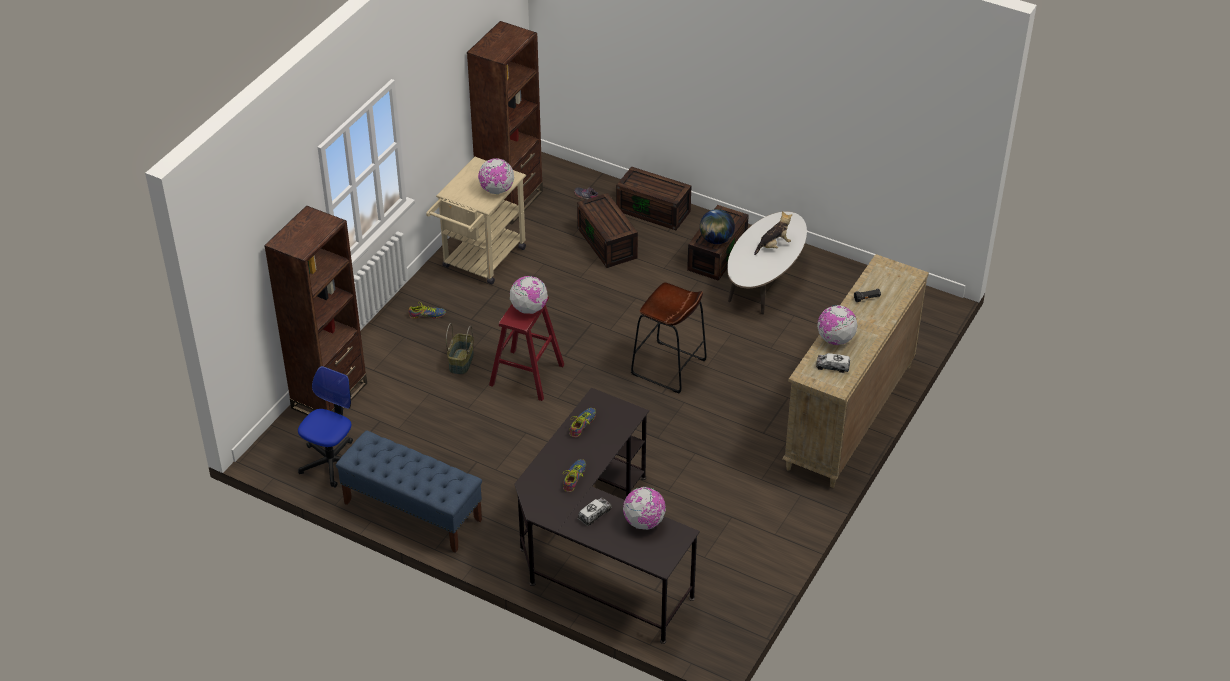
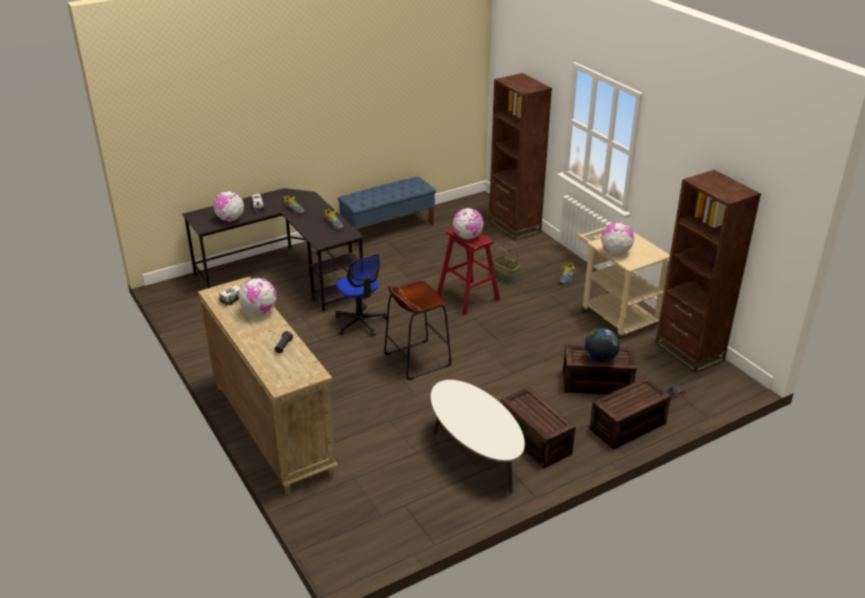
camera: 120 degrees right, 10 degrees down
office chair [298,366,353,488] -> office chair moved to [335,254,387,336]
globe [700,209,735,244] -> globe moved to [585,328,620,363]
plush toy [754,211,792,255] -> none

